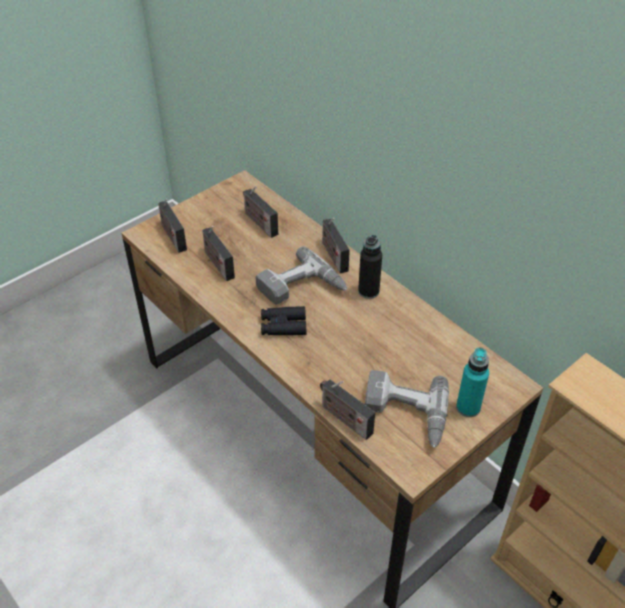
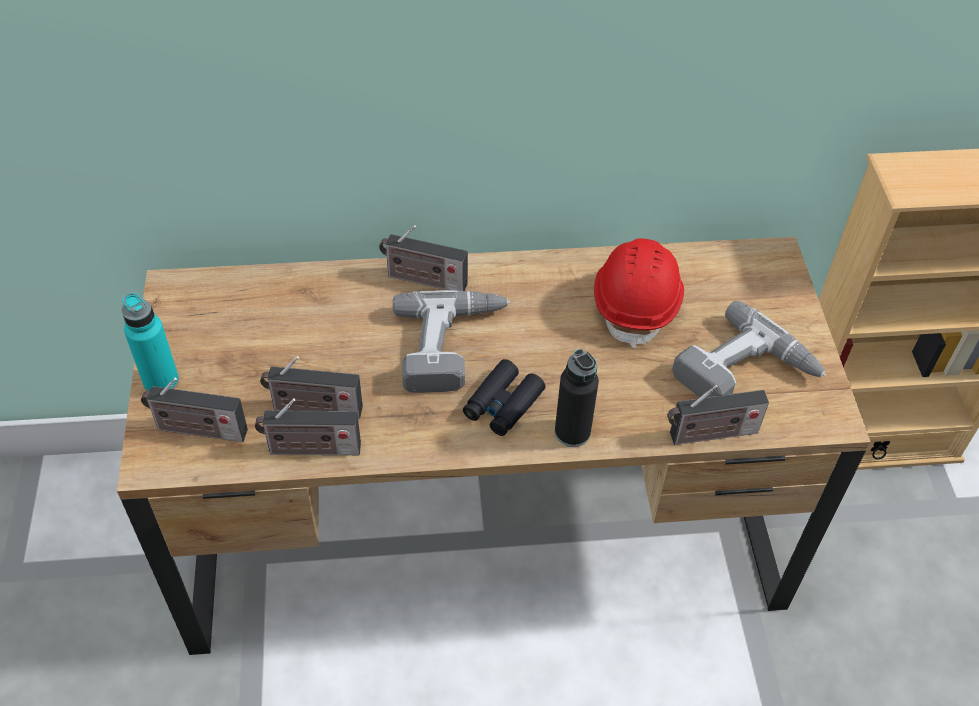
camera: 55 degrees left, 5 degrees up
radio [243,186,278,238] -> radio moved to [255,398,361,455]
black bottle [358,235,382,299] -> black bottle moved to [555,349,599,447]
turquoise bottle [456,348,489,417] -> turquoise bottle moved to [122,293,179,391]
none -> red hard hat [594,238,684,348]

